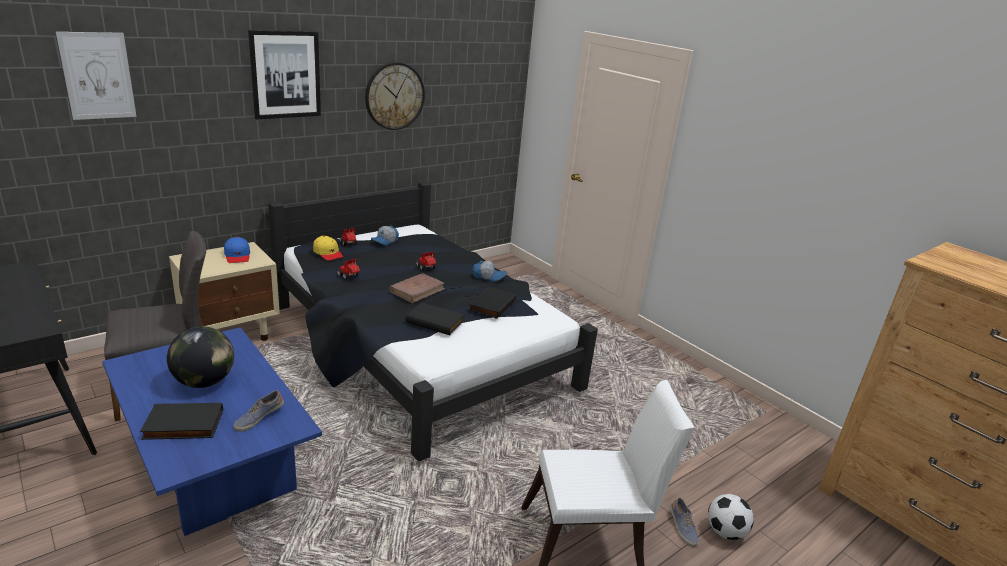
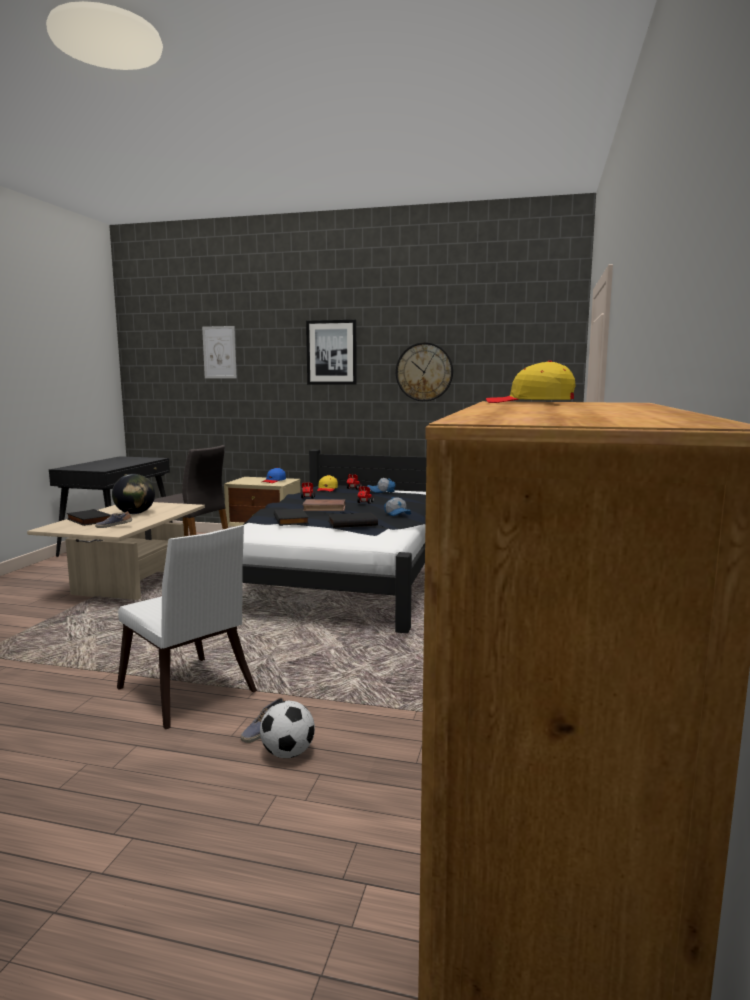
camera: 55 degrees right, 15 degrees down
blue coffee table [102,327,322,536] -> beige coffee table [27,502,205,600]
none -> yellow cap [486,361,575,403]

